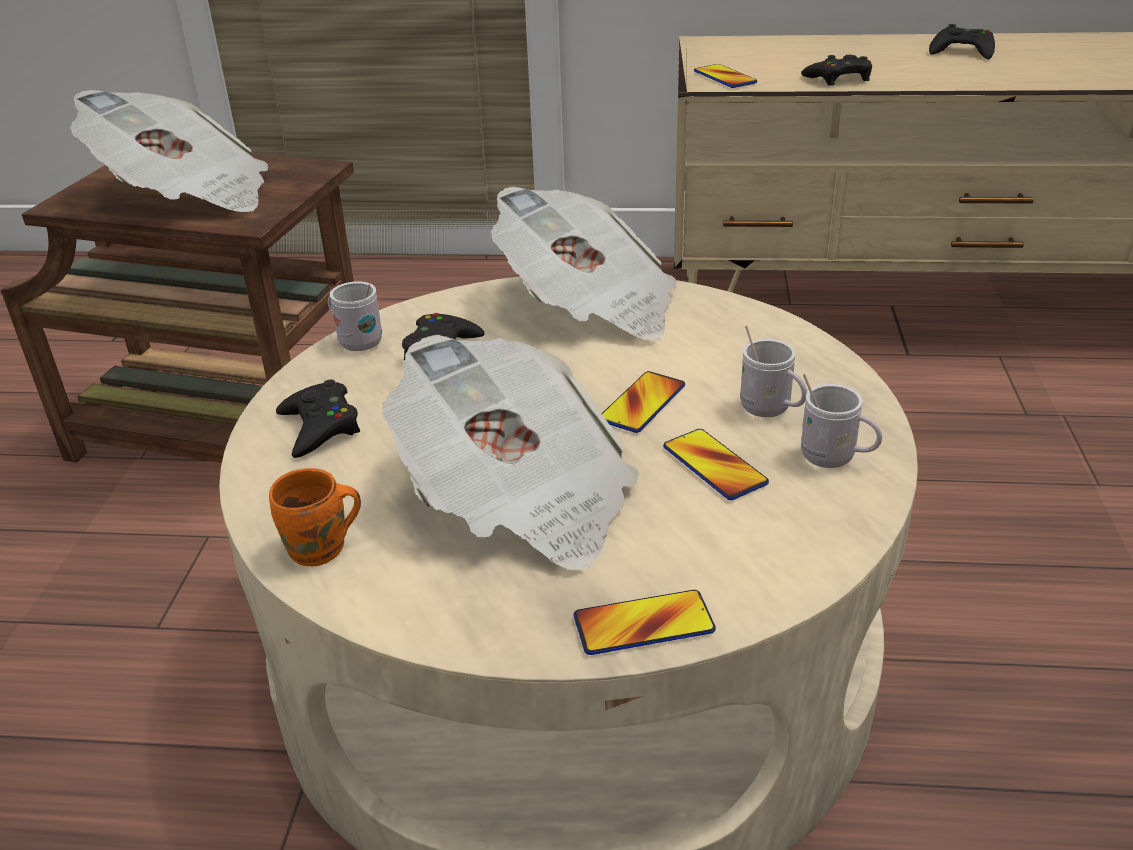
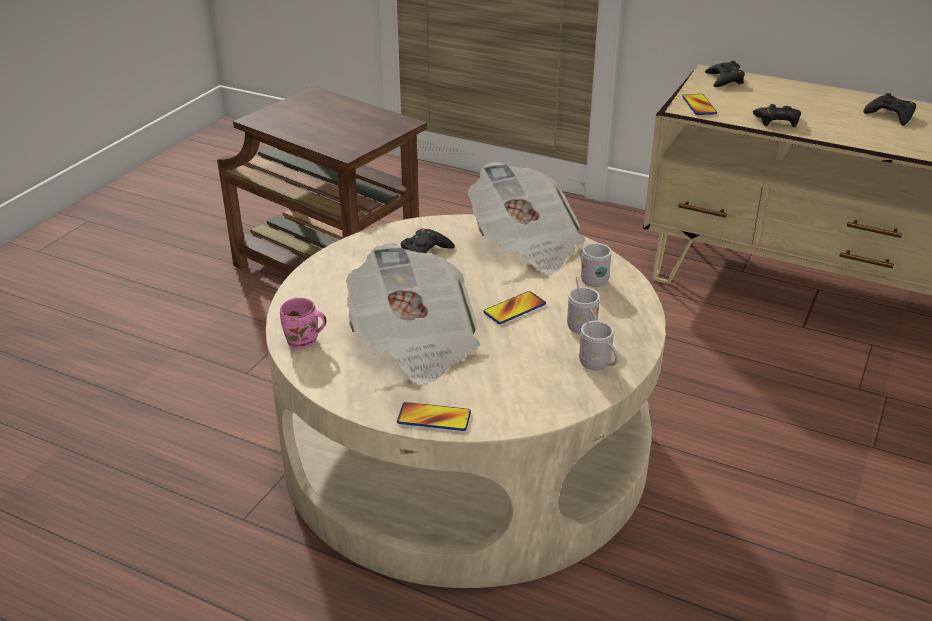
camera: 20 degrees right, 0 degrees up
newspaper [70,90,268,212] -> none
orange mug [269,468,361,566] -> pink mug [280,298,326,349]
black game controller [276,379,360,458] -> black game controller moved to [705,61,745,87]
white mug [328,281,382,351] -> white mug moved to [580,243,612,287]
phone [663,429,769,500] -> none

